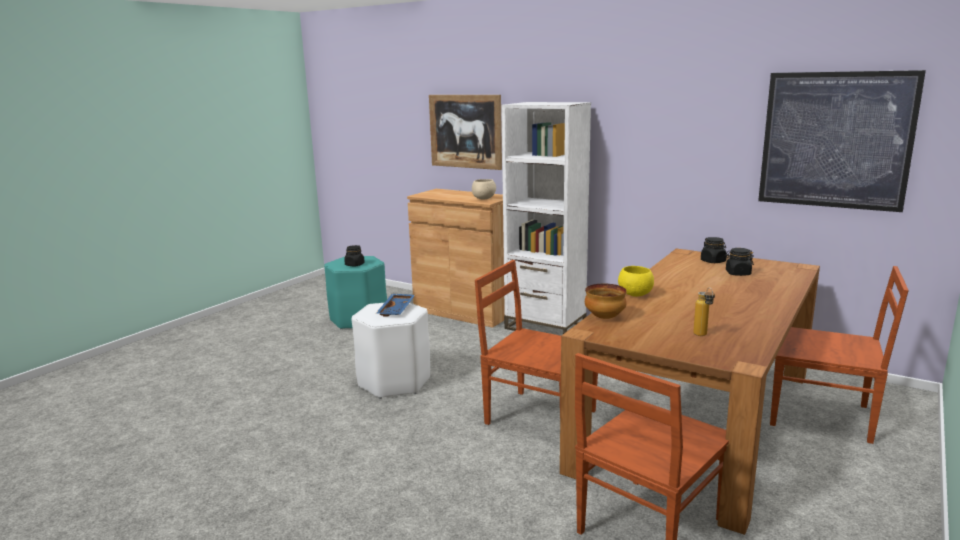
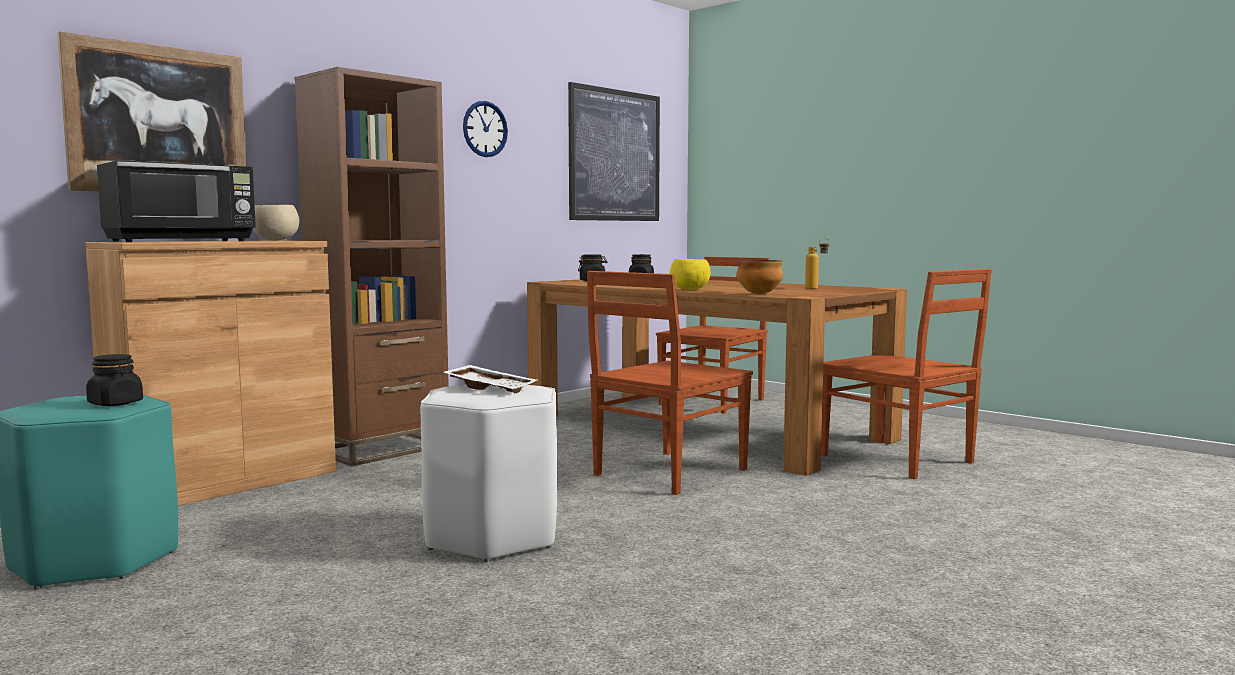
camera: 80 degrees left, 10 degrees down
blue tray [376,294,415,317] -> white tray [443,365,537,393]
white bookcase [501,102,591,334] -> brown bookcase [295,67,449,466]
none -> black microwave [97,160,256,242]
none -> wall clock [463,101,508,157]

